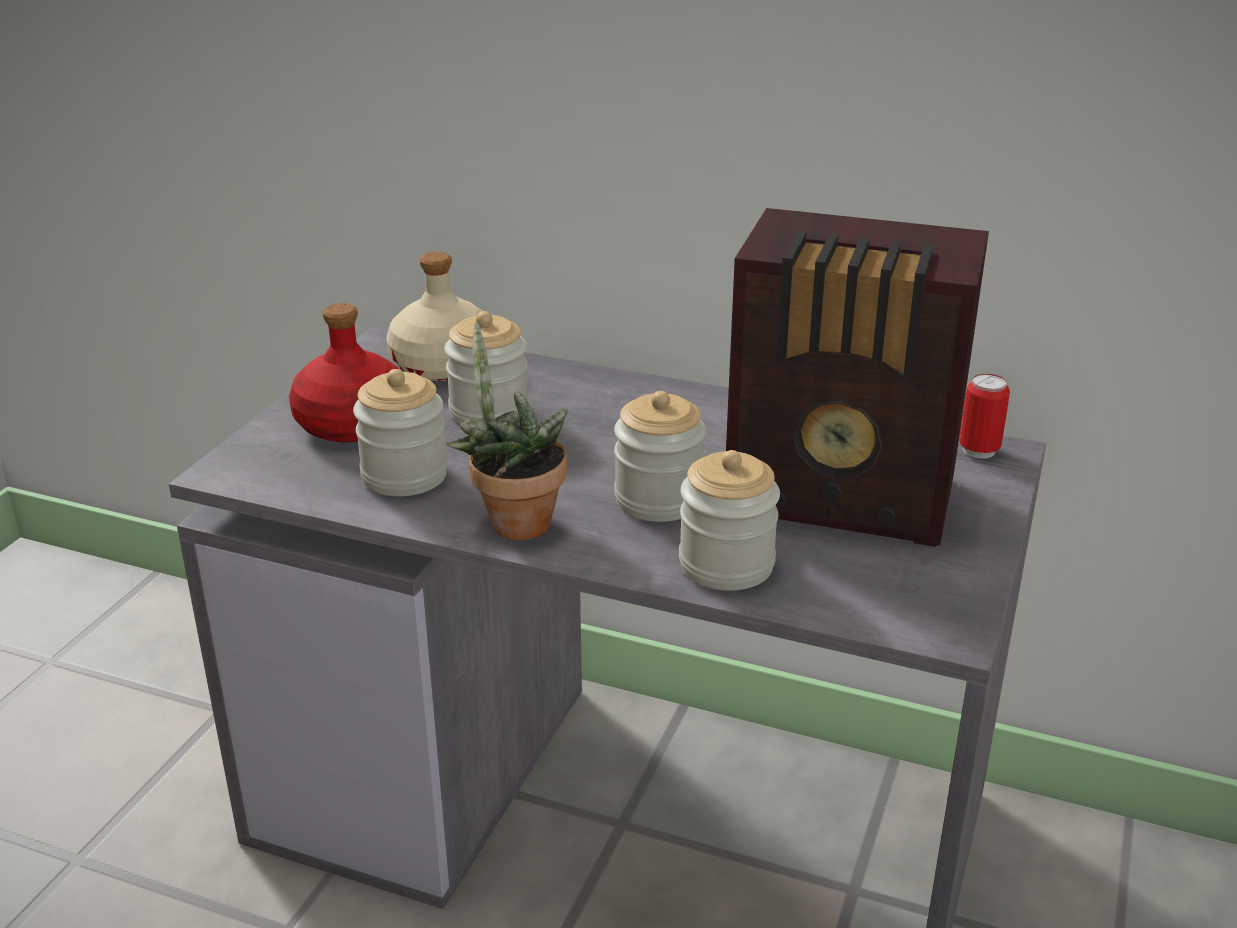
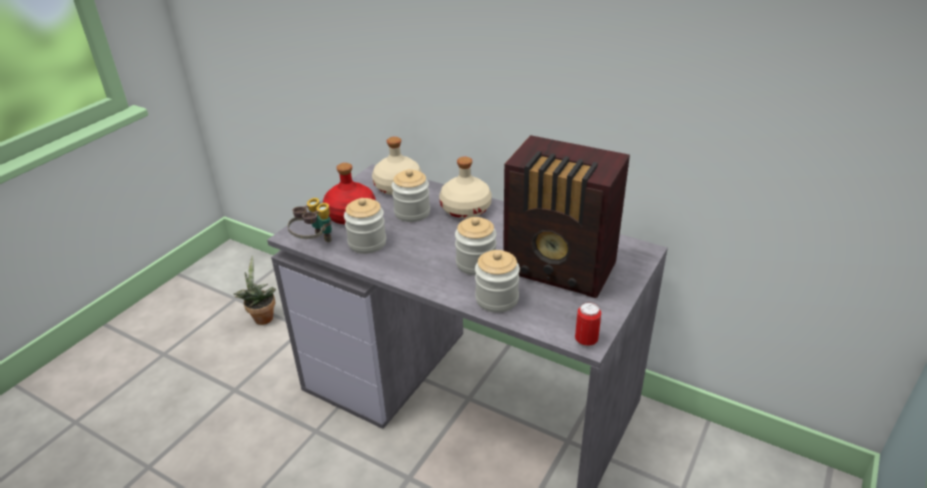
camera: 10 degrees right, 5 degrees up
potted plant [446,321,568,540] -> potted plant moved to [233,255,276,325]
can [959,374,1010,459] -> can moved to [575,302,601,347]
none -> binoculars [287,198,332,242]
none -> beige bottle [439,157,492,218]

